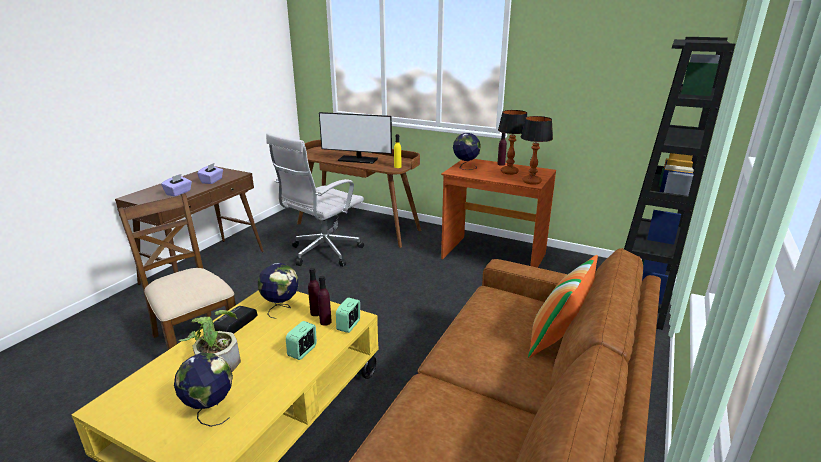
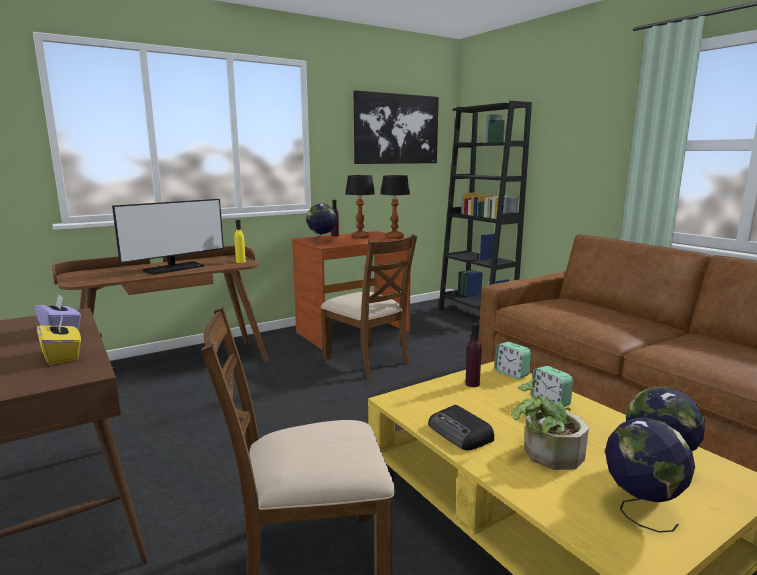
camera: 60 degrees left, 10 degrees down
purple tissue box [161,174,192,196] -> yellow tissue box [37,313,81,365]
globe [258,263,298,319] -> globe moved to [605,418,695,533]
white office chair [266,133,364,267] -> none
purple bottle [318,276,332,326] -> none
pillow [528,255,598,358] -> none
none -> brown chair [321,234,417,379]
none -> picture [354,90,439,164]

